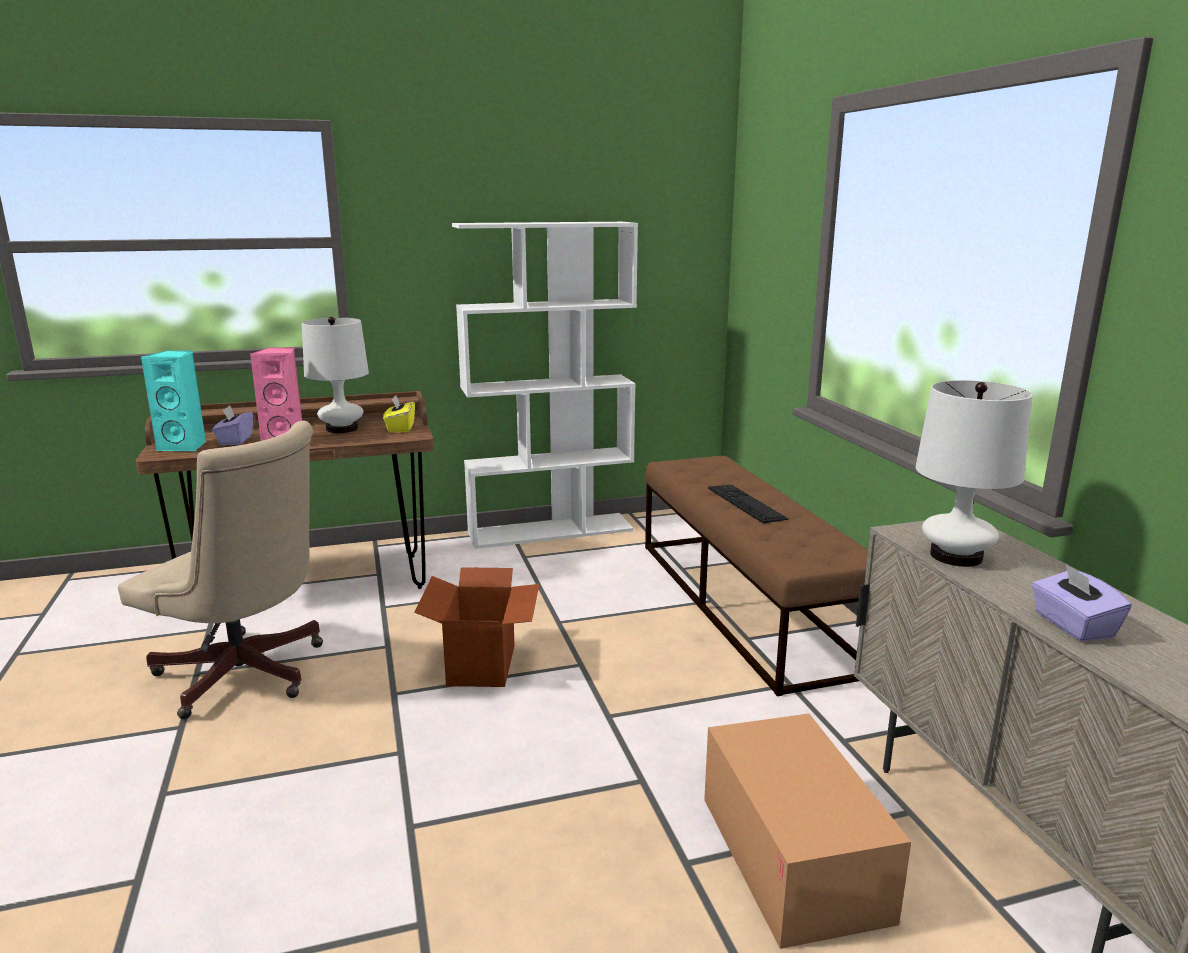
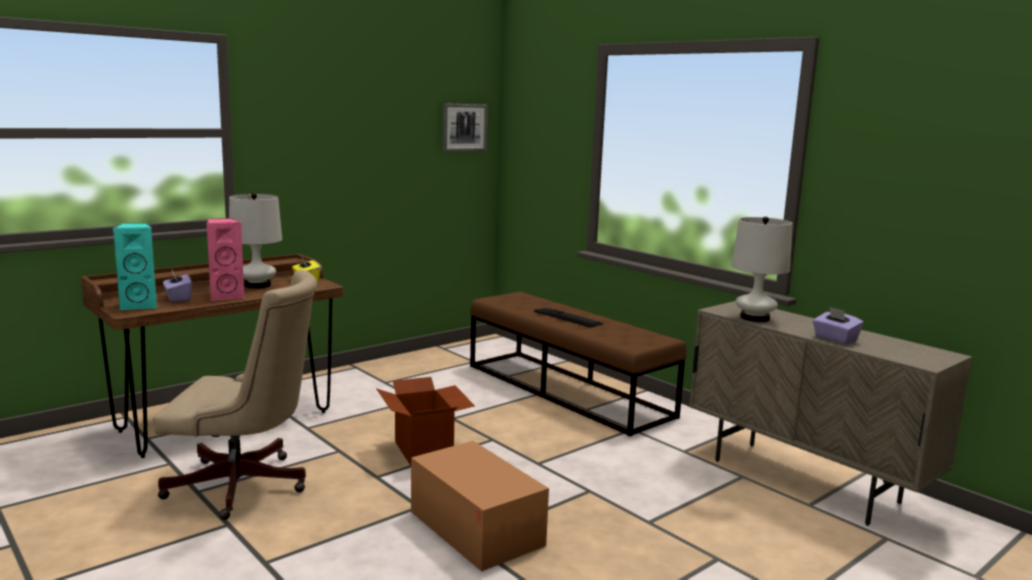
camera: 25 degrees left, 5 degrees down
white bookcase [452,222,638,549] -> none
cardboard box [704,714,911,949] -> cardboard box moved to [411,441,549,571]
none -> picture [442,103,488,152]

